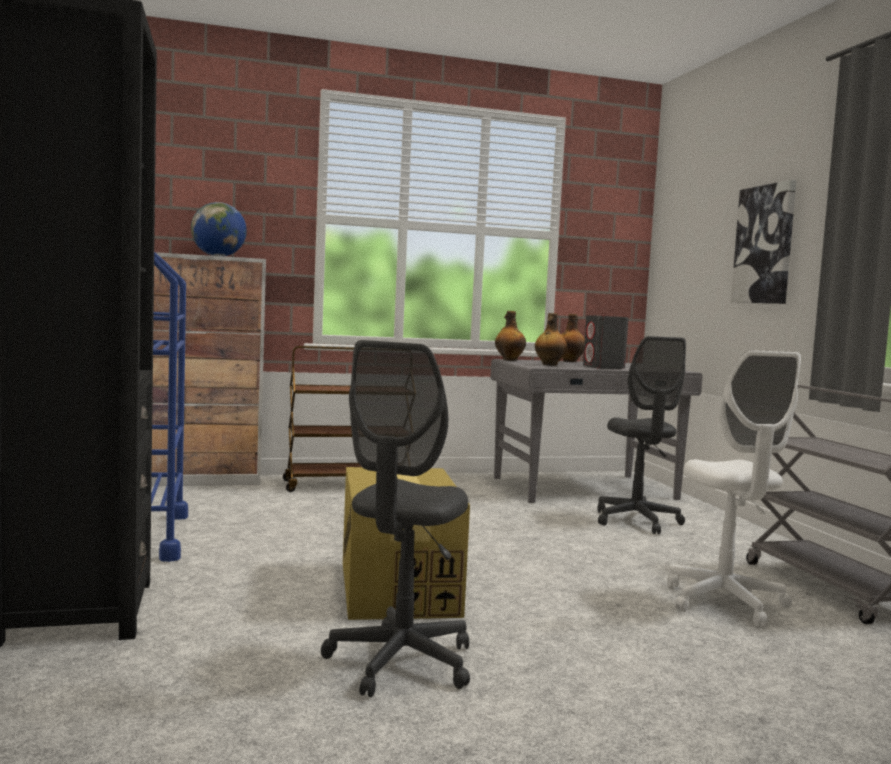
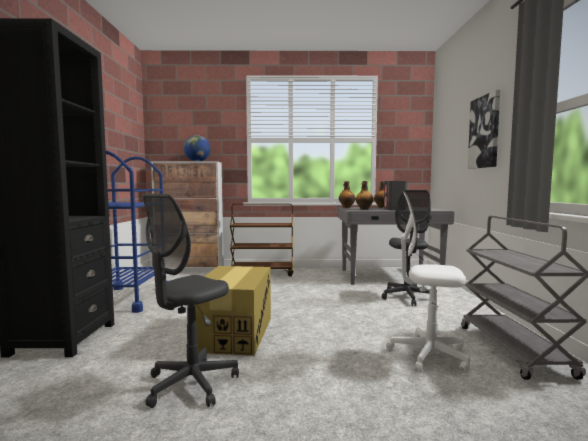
camera: 15 degrees right, 0 degrees up
white office chair [667,350,801,627] -> white office chair turned 105 degrees clockwise [386,192,470,373]

